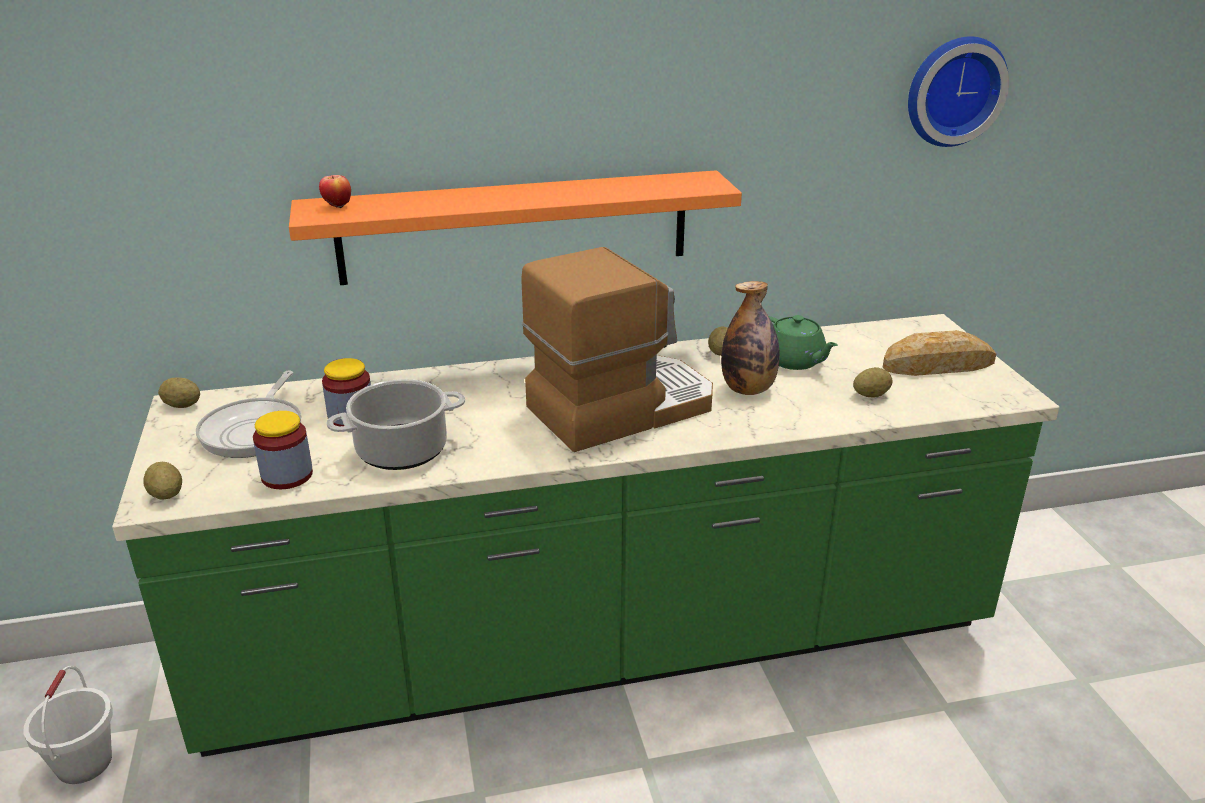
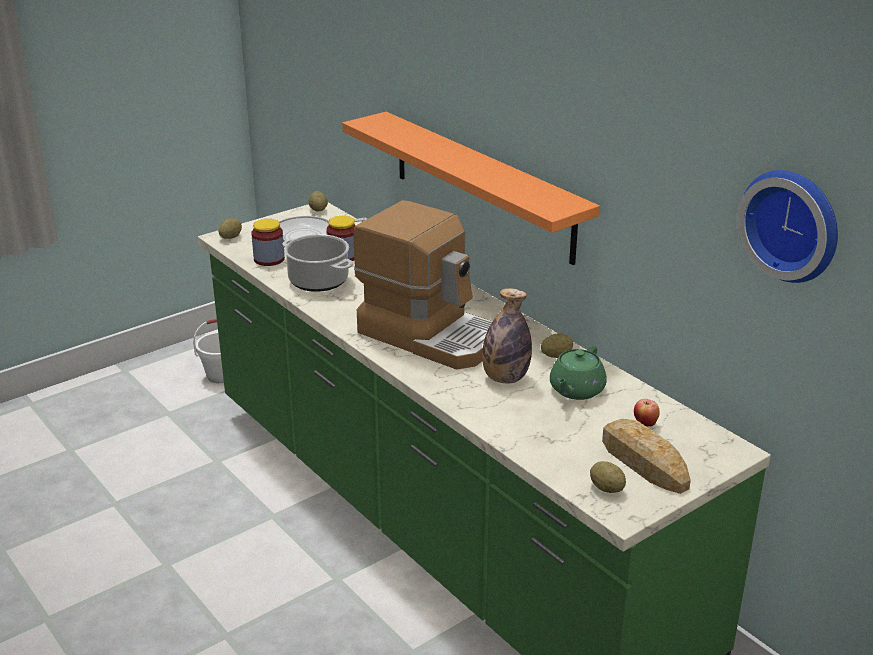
camera: 65 degrees right, 0 degrees up
apple [319,175,351,208] -> apple moved to [634,399,660,427]
potato [853,367,893,398] -> potato moved to [590,461,626,493]

